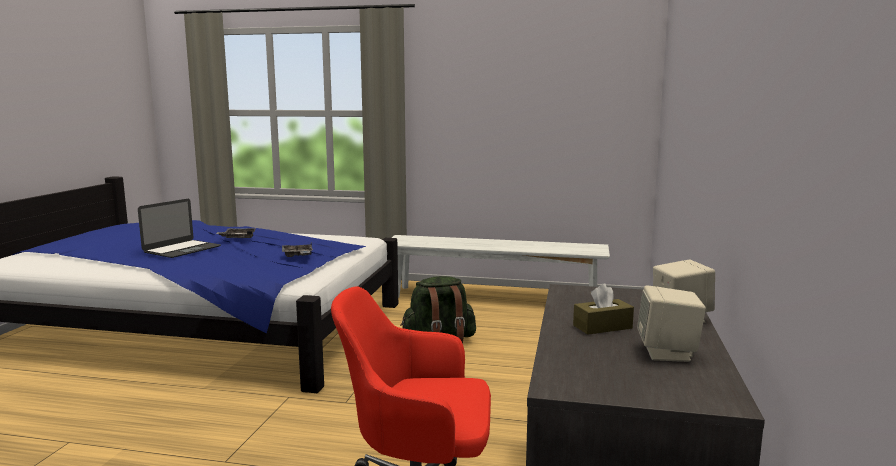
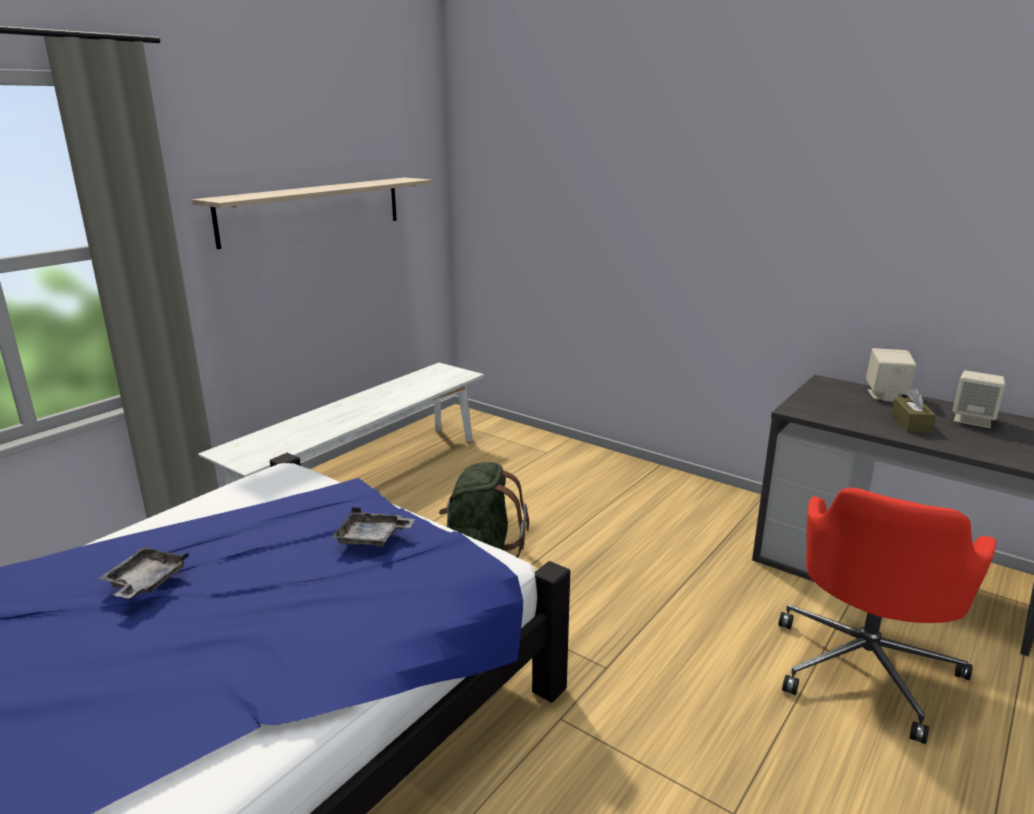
camera: 65 degrees left, 10 degrees up
laptop [138,199,221,258] -> none
none -> shelf [192,178,432,249]

